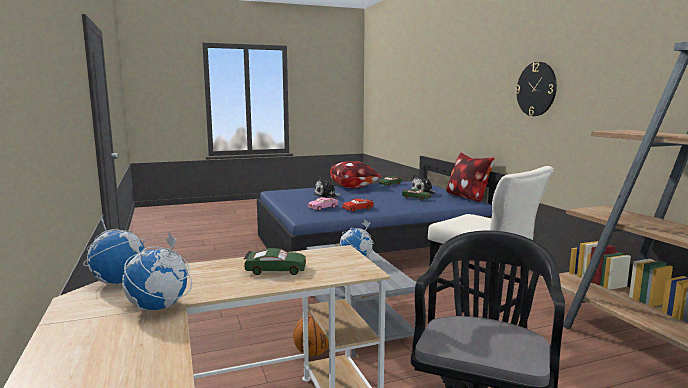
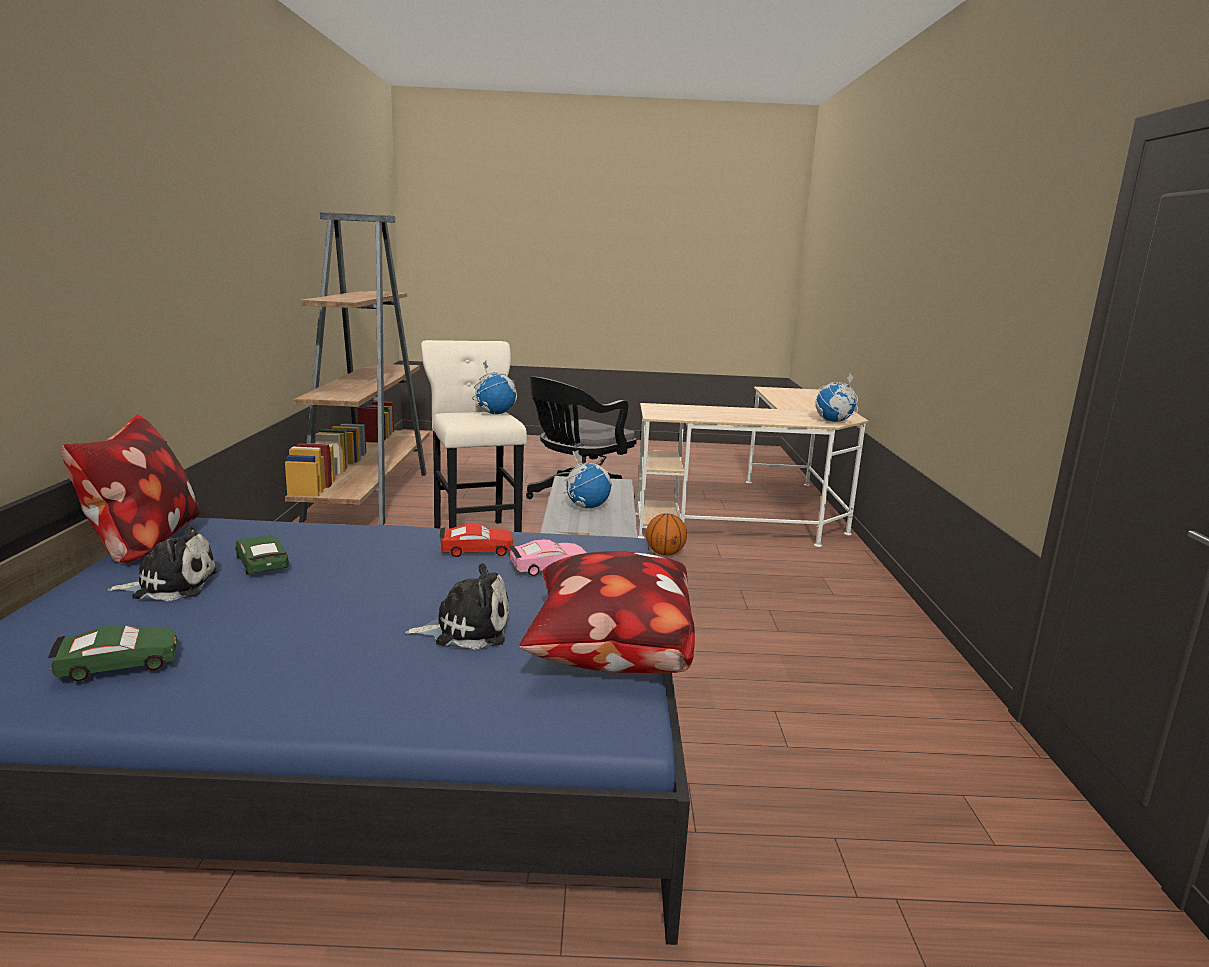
camera: 160 degrees left, 5 degrees up
globe [122,233,192,310] -> globe moved to [472,361,517,414]
green toy car [244,248,306,275] -> none
pillow [330,161,381,188] -> pillow moved to [519,551,695,673]
wall clock [515,62,557,116] -> none

